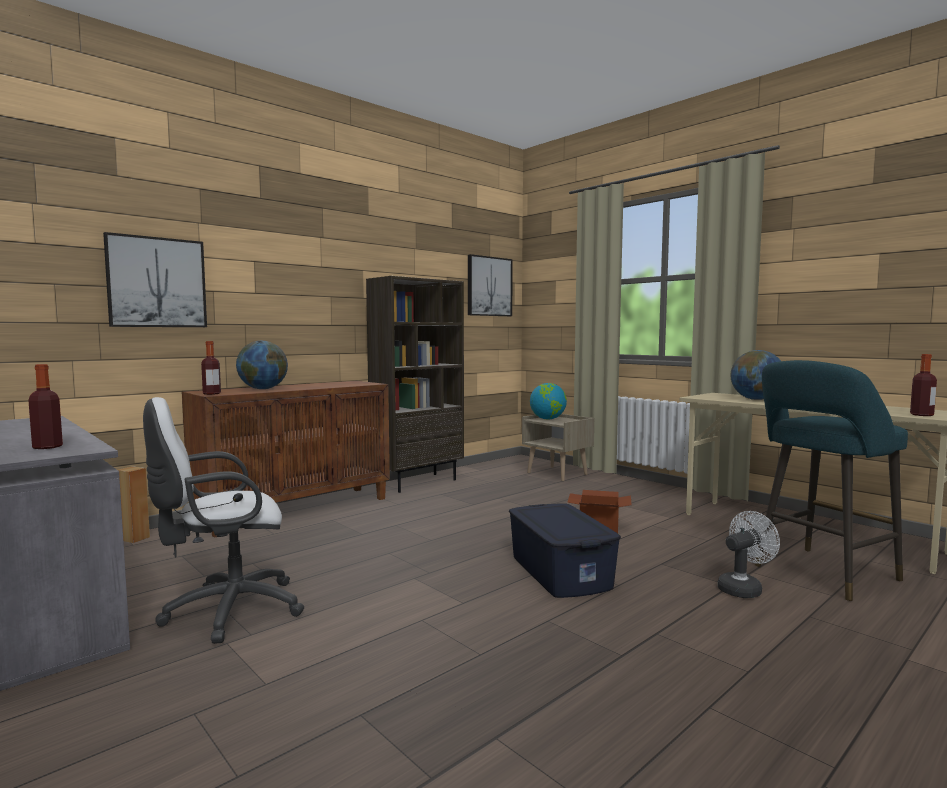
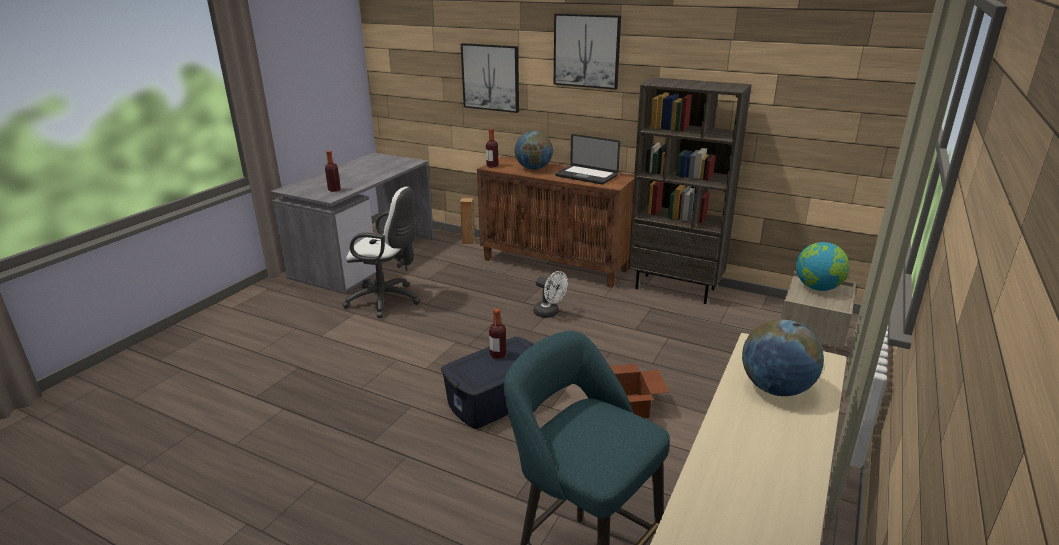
camera: 70 degrees right, 20 degrees up
white office chair [143,397,304,644] -> white office chair turned 150 degrees clockwise [342,187,421,318]
picture [468,254,513,316] -> picture moved to [554,13,621,90]
white fan [718,511,780,598] -> white fan moved to [533,271,568,318]
bottle [910,354,937,416] -> bottle moved to [489,309,506,359]
none -> laptop [555,134,620,185]

